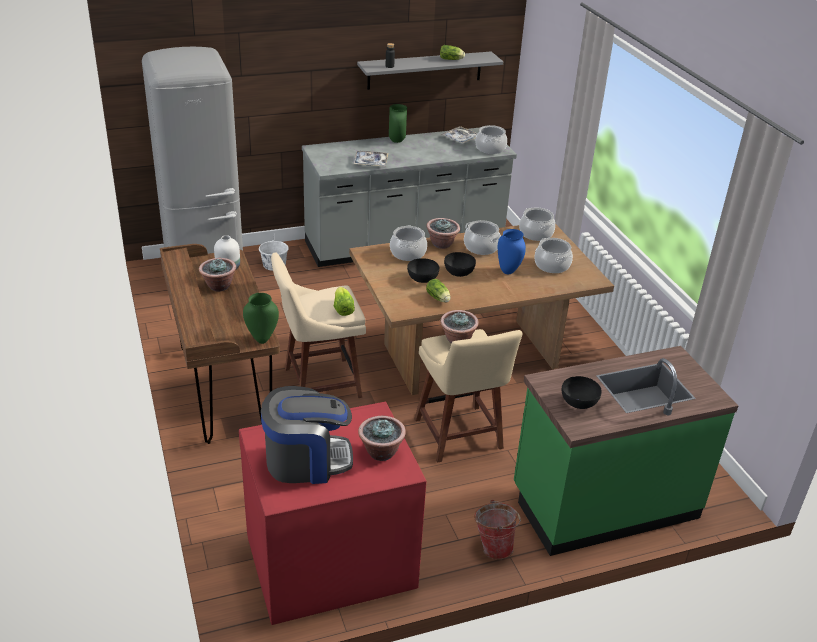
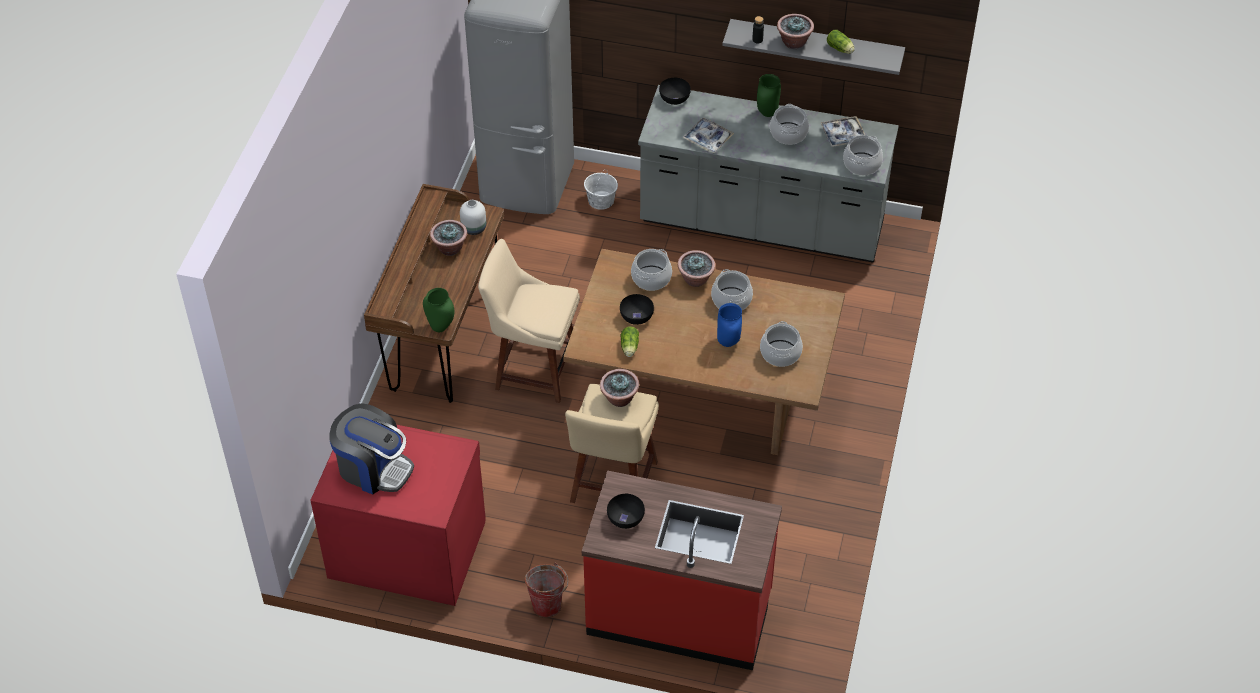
camera: 35 degrees right, 15 degrees up
lettuce [333,287,355,316] -> none
potted plant [358,416,406,461] -> potted plant moved to [777,14,814,49]
black bowl [444,252,476,277] -> black bowl moved to [659,78,691,105]
green counter [514,346,738,556] -> red counter [582,470,782,670]
cooking pot [519,208,555,241] -> cooking pot moved to [770,104,809,145]

